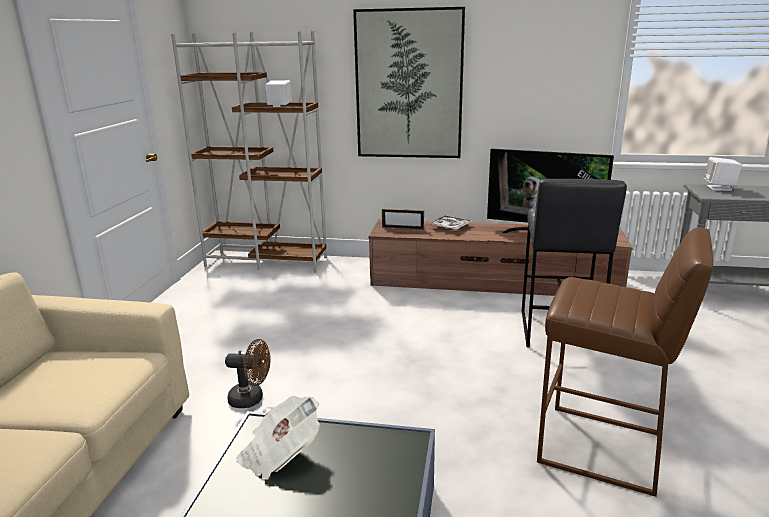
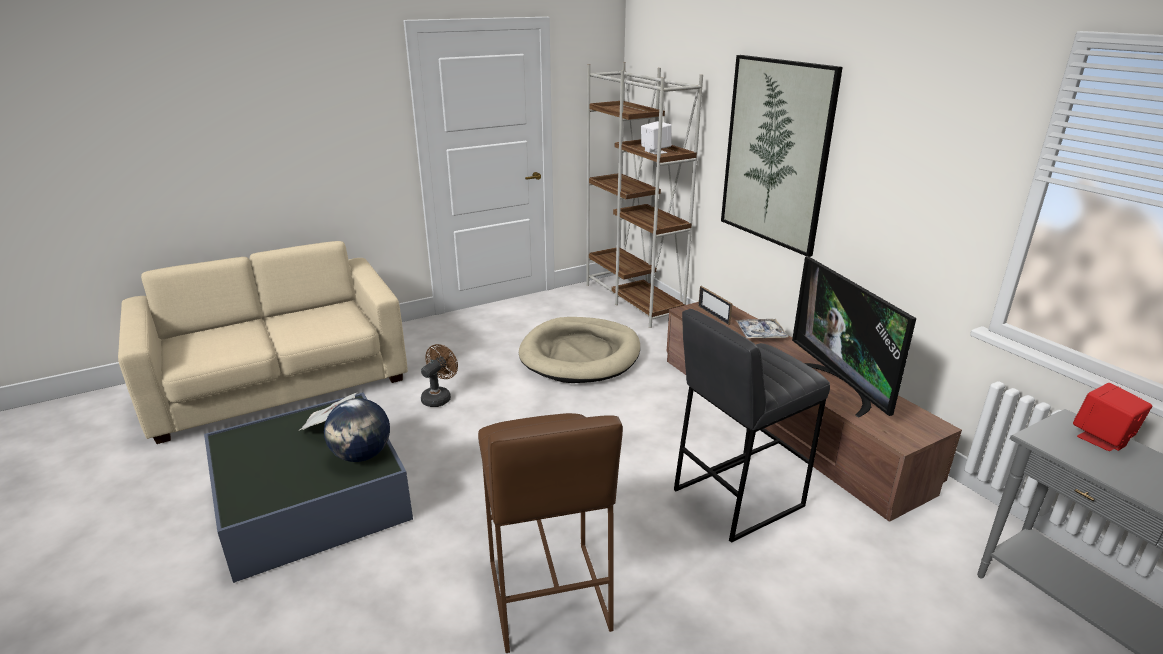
camera: 50 degrees right, 5 degrees up
brown fan [225,339,271,408] -> brown fan turned 120 degrees counterclockwise [421,344,458,407]
white speaker [704,157,742,191] -> red speaker [1073,383,1152,451]
none -> globe [324,398,390,462]
none -> beige dog bed [519,317,640,383]

